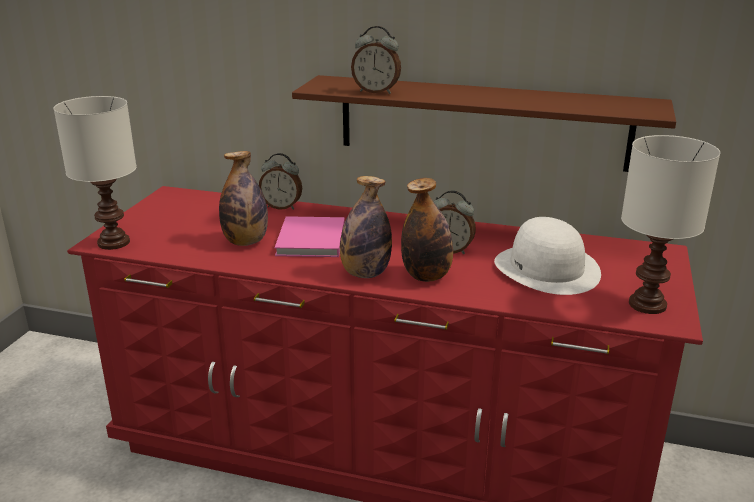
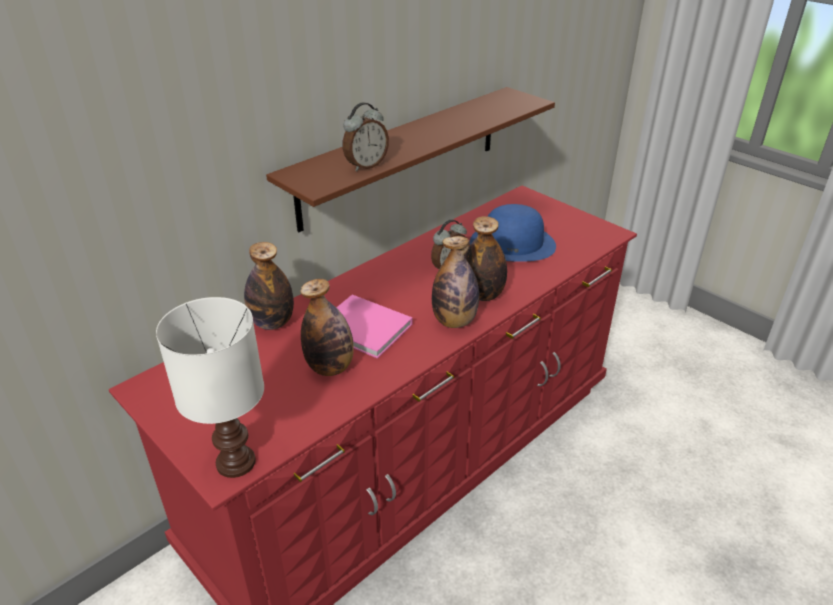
camera: 60 degrees left, 10 degrees up
alarm clock [259,153,302,210] -> bottle [244,242,294,330]
white hat [494,217,601,295] -> blue hat [470,204,556,262]
white table lamp [621,135,720,314] -> none

